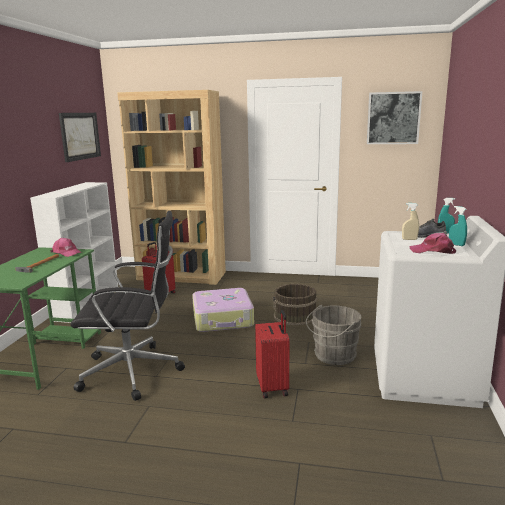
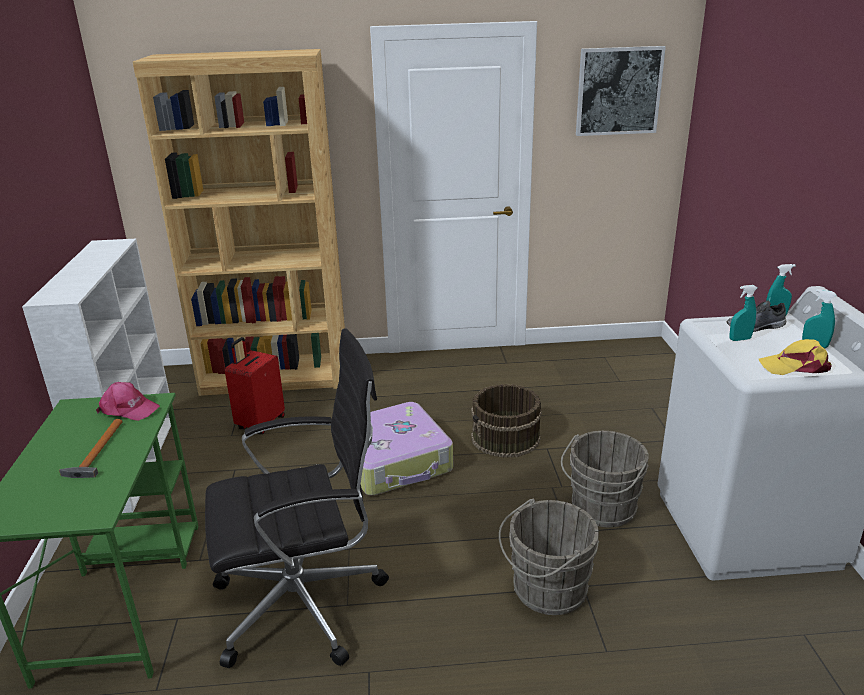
camera: 15 degrees left, 10 degrees up
picture [59,113,101,162] -> none
red suitcase [255,310,289,398] -> grey bucket [499,498,599,615]
beige spray bottle [402,203,419,240] -> turquoise spray bottle [730,285,757,341]
pink cap [409,233,456,254] -> yellow cap [759,339,832,375]

